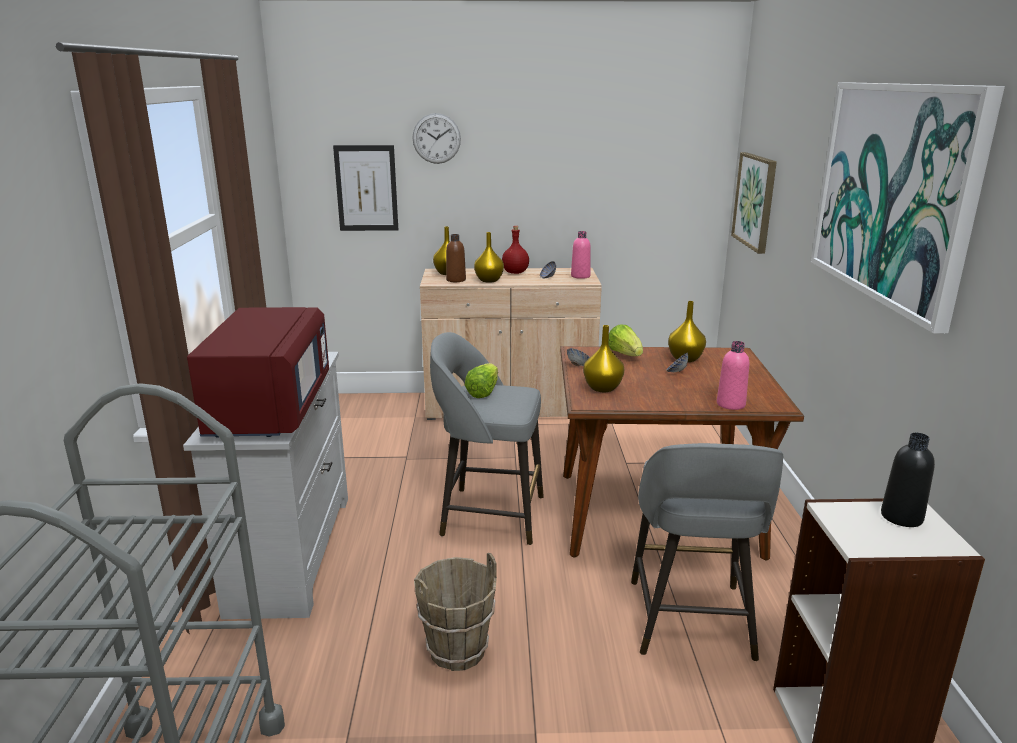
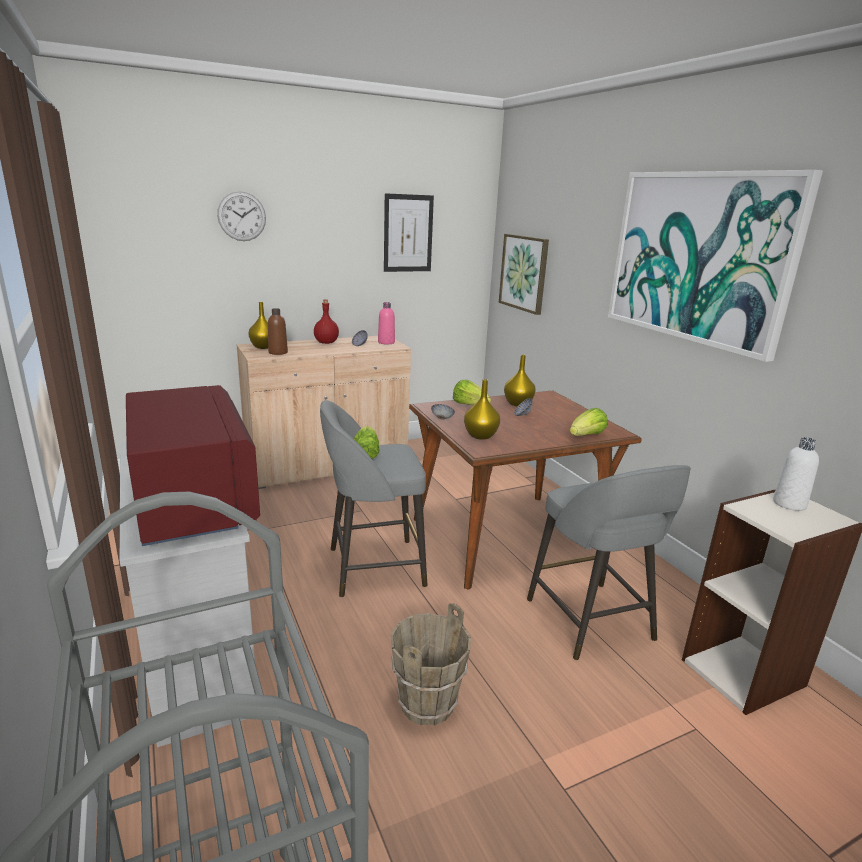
camera: 25 degrees left, 0 degrees up
picture [333,145,398,231] -> picture moved to [384,193,434,272]
yellow vase [474,232,504,283] -> none
pink bottle [717,341,749,410] -> lettuce [570,408,608,436]
black bottle [881,433,935,527] -> white bottle [773,437,819,511]

